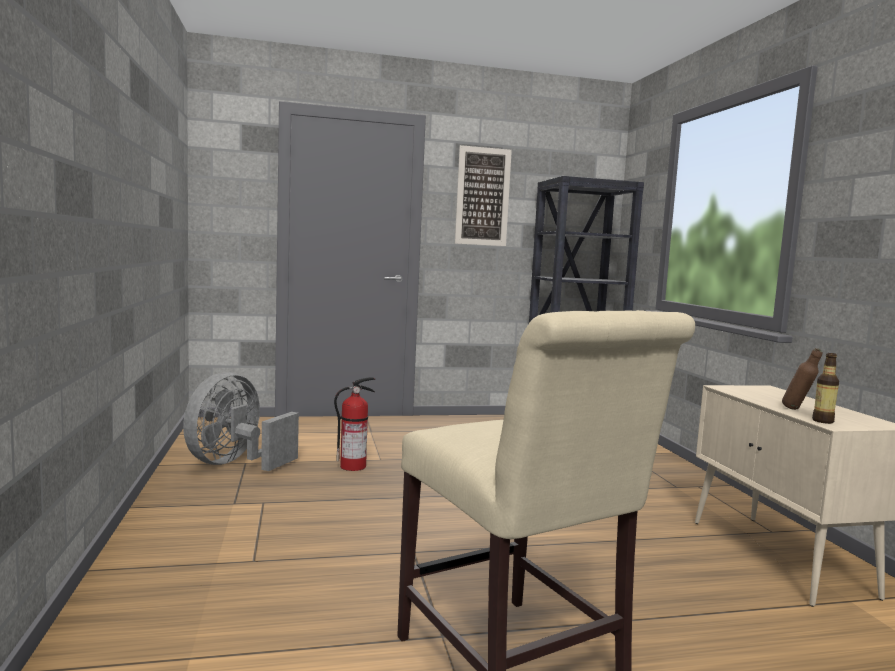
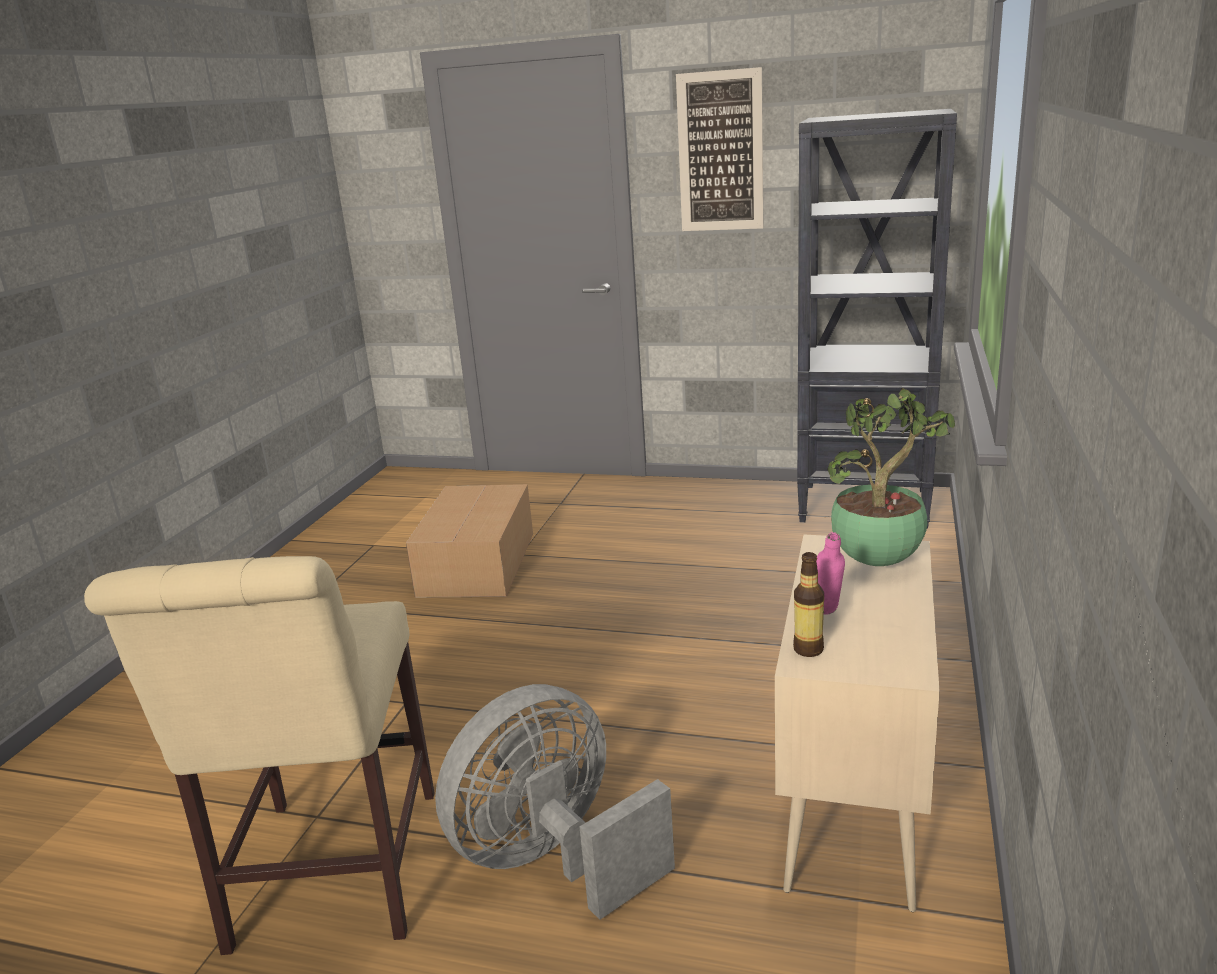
camera: 30 degrees right, 15 degrees up
grey fan [183,372,299,471] -> grey fan moved to [435,684,675,920]
fire extinguisher [334,377,376,471] -> cardboard box [406,484,533,597]
brown bottle [782,348,822,410] -> pink bottle [816,532,845,615]
none -> potted plant [828,388,955,566]

